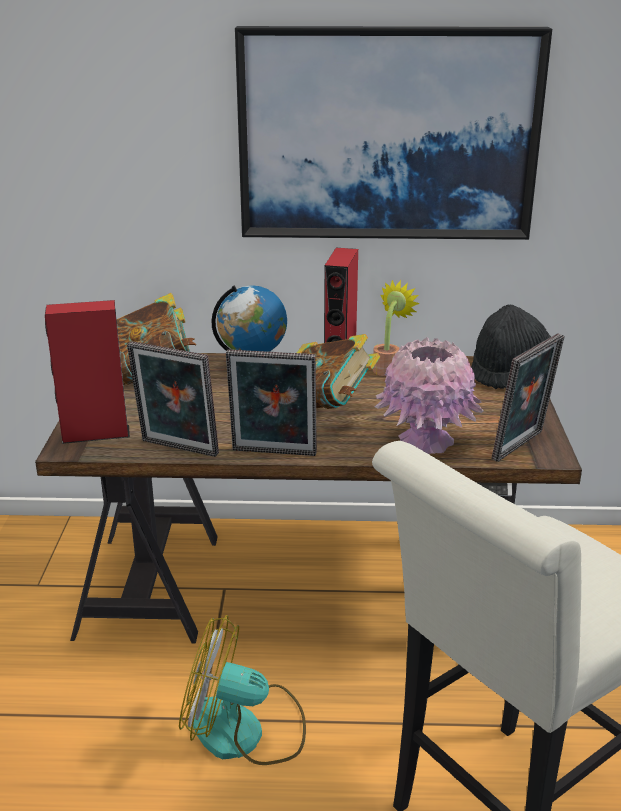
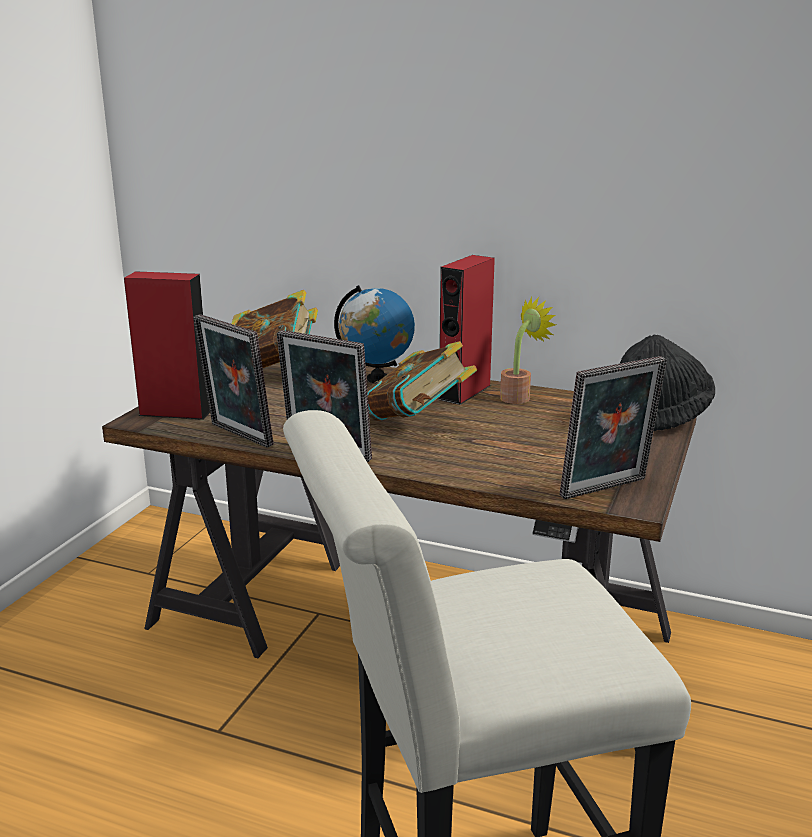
camera: 20 degrees right, 5 degrees down
fan [179,615,306,765] -> none
picture [235,26,552,240] -> none
pink vase [375,337,483,454] -> none

